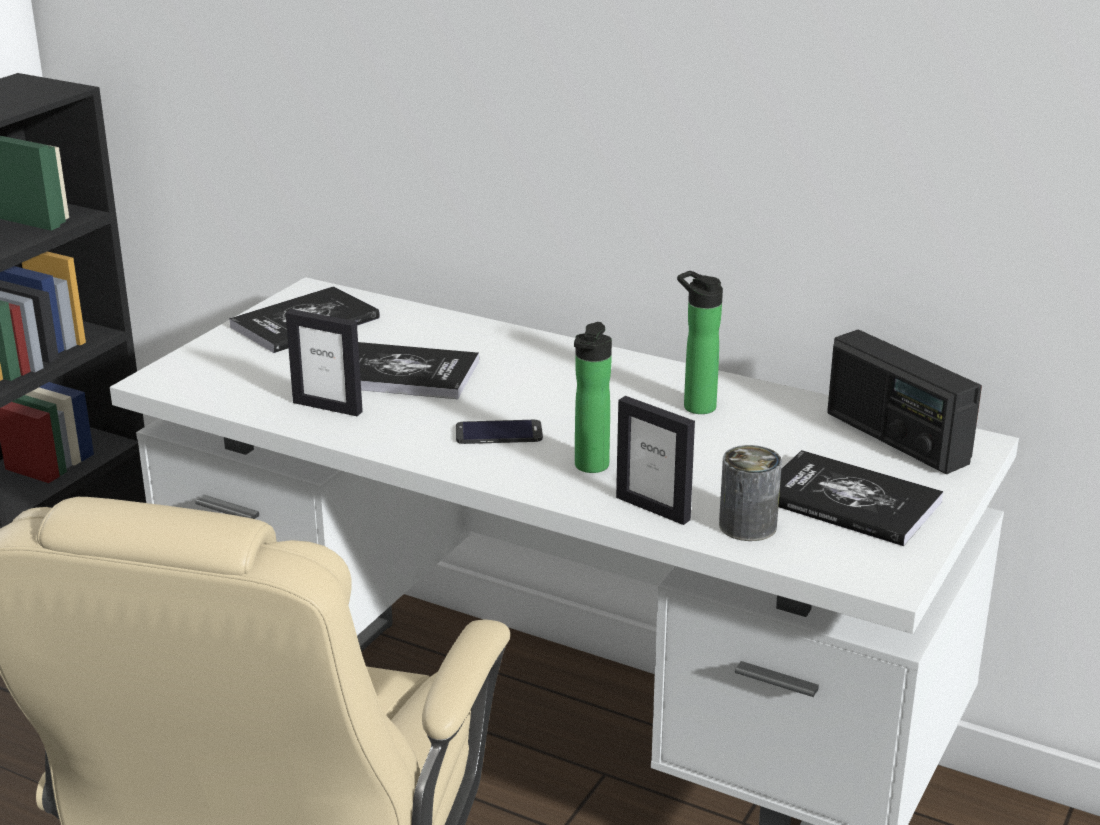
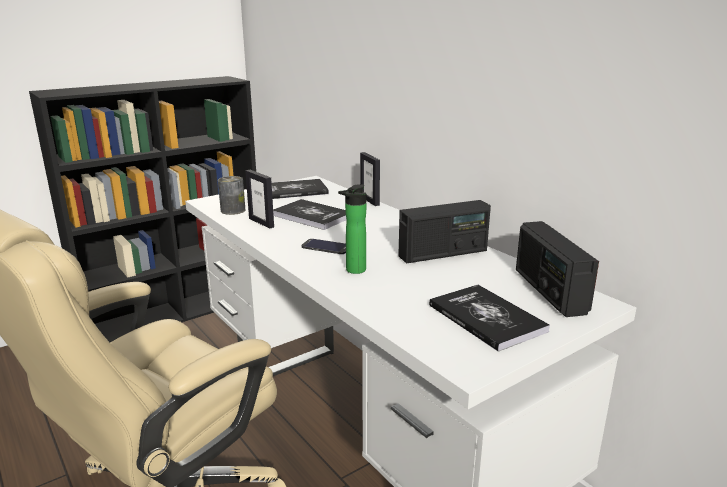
camera: 25 degrees right, 5 degrees down
picture frame [616,396,695,525] -> picture frame moved to [360,152,380,206]
bottle [677,271,723,414] -> radio [398,200,491,263]
can [719,445,782,541] -> can moved to [218,176,245,215]

